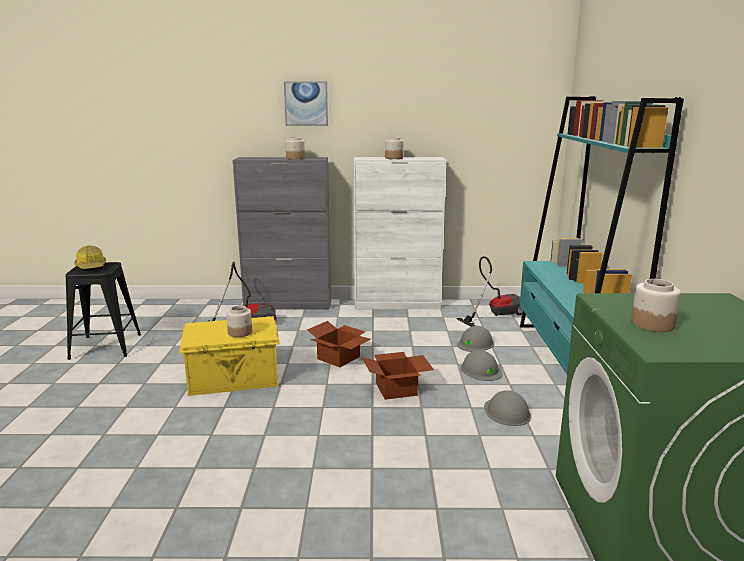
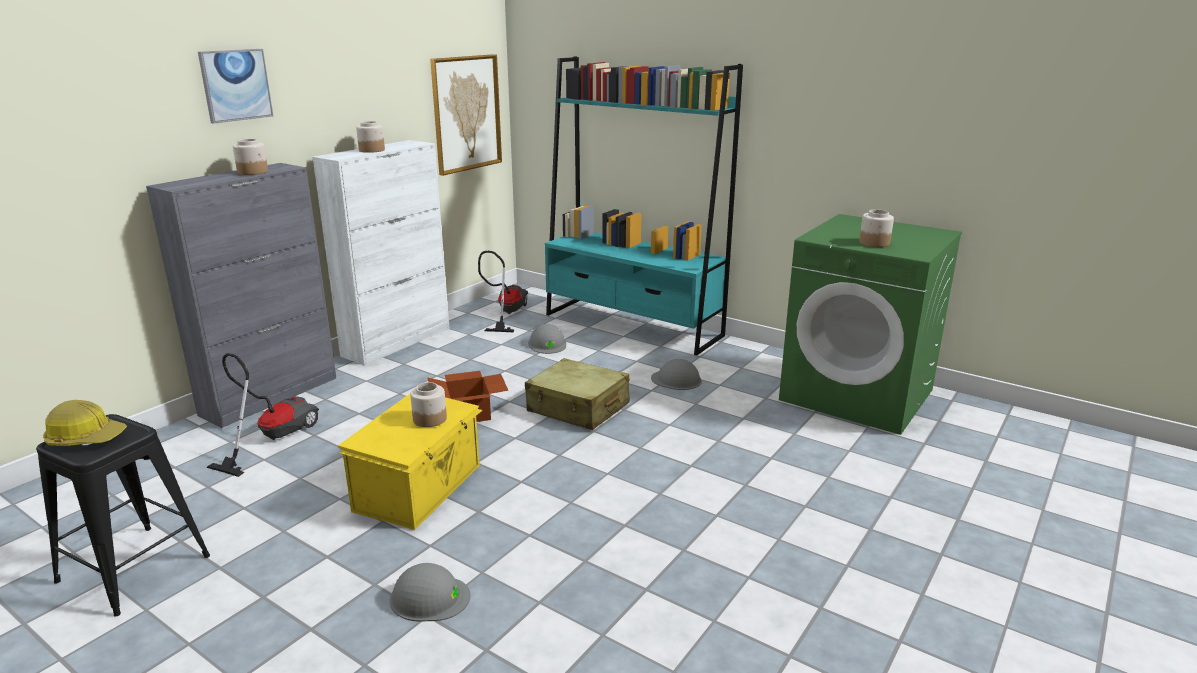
camera: 55 degrees left, 5 degrees up
cardboard box [362,352,434,400] -> beige suitcase [525,358,630,430]
grey hard hat [461,350,503,381] -> grey hard hat moved to [390,563,471,622]
none -> picture [430,54,502,176]

